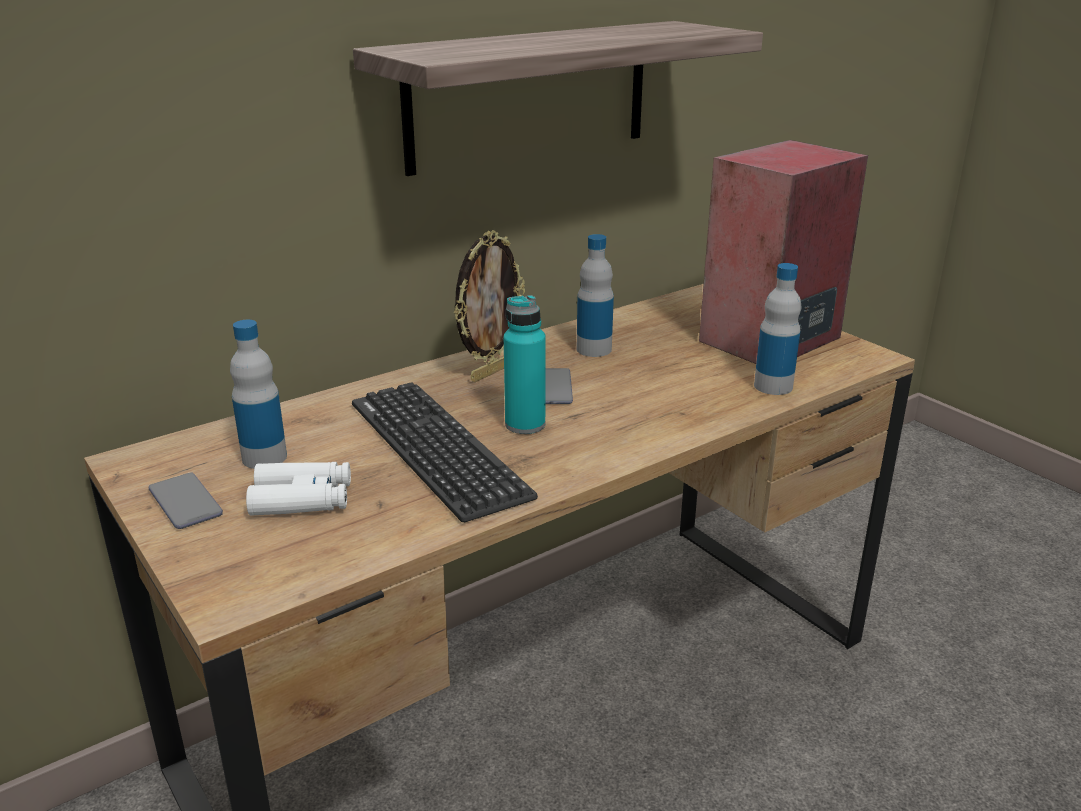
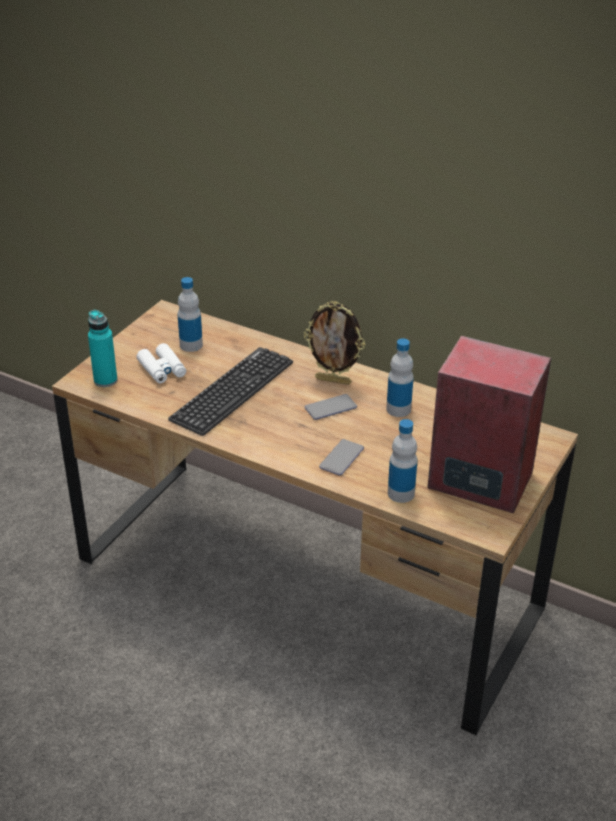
camera: 65 degrees right, 10 degrees up
phone [149,472,223,529] -> phone moved to [319,439,364,476]
shelf [353,21,763,176] -> none
turquoise bottle [504,295,546,434] -> turquoise bottle moved to [88,310,117,387]

